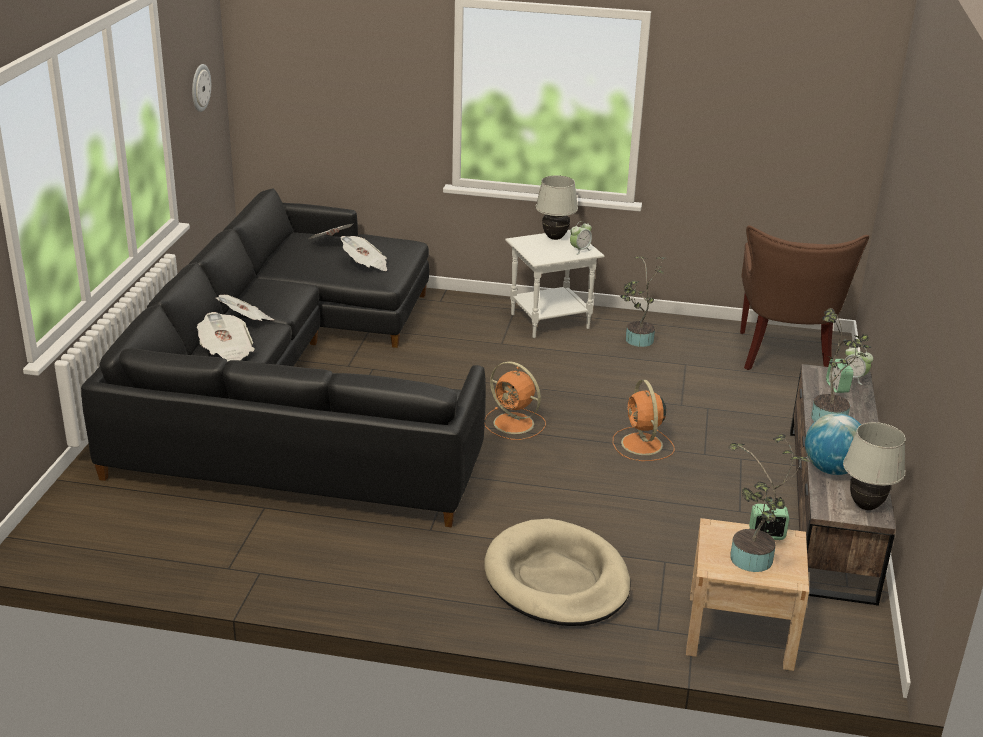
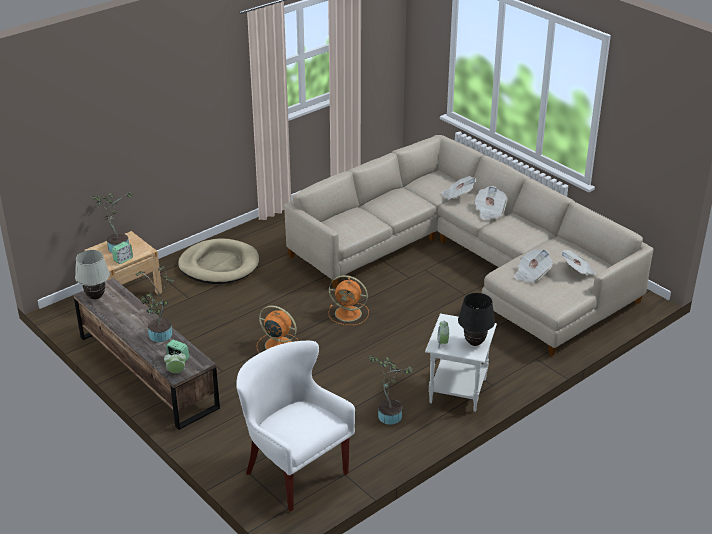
camera: 130 degrees right, 5 degrees up
black sofa [81,188,485,527] -> beige sofa [284,135,653,356]
wall clock [192,64,211,112] -> none
orange fan [485,361,546,440] -> orange fan turned 150 degrees counterclockwise [328,275,369,325]
white table lamp [536,175,578,240] -> black table lamp [458,293,495,346]
brown armchair [740,225,869,370] -> white armchair [236,341,355,512]
globe [805,413,861,475] -> none

